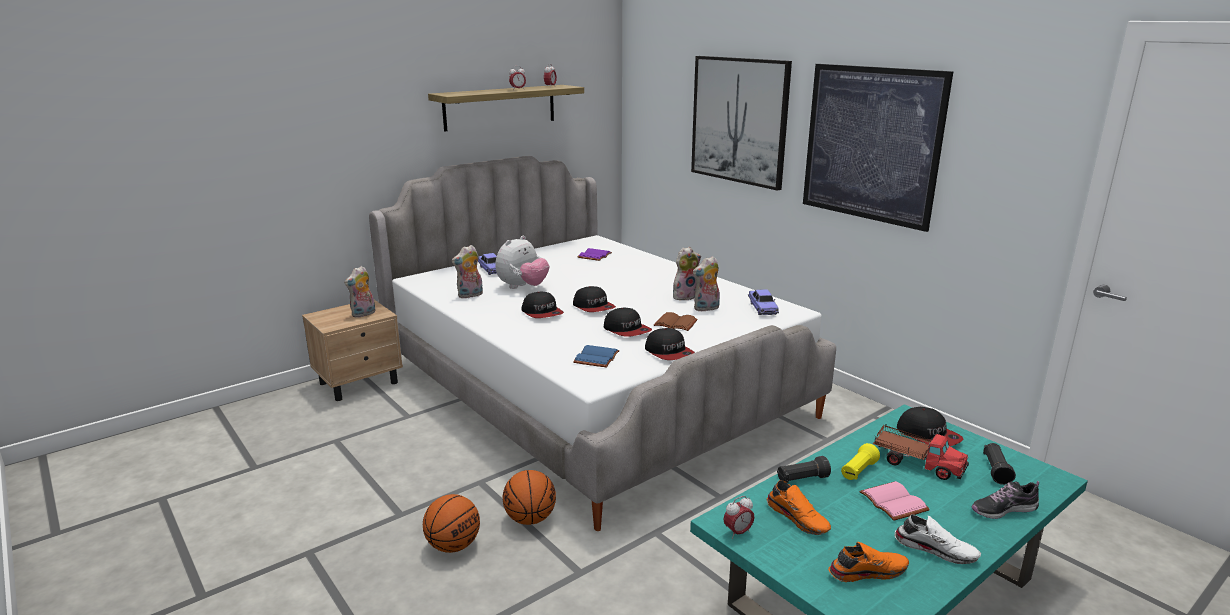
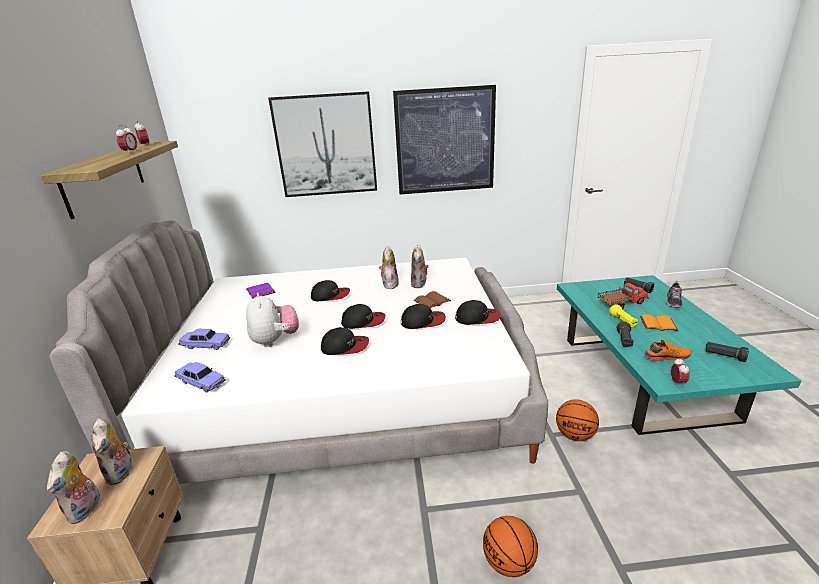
camera: 55 degrees left, 5 degrees up
plush toy [451,245,483,298] -> plush toy moved to [46,451,100,524]
basketball [503,470,556,525] -> basketball moved to [556,399,599,441]
blue book [573,345,620,368] -> none
toy car [748,289,779,315] -> toy car moved to [174,362,226,392]
orange shoe [828,542,909,582] -> black flashlight [706,342,749,362]
pink book [859,481,930,521] -> orange book [640,314,678,331]
white shoe [895,514,981,564] -> none
cap [897,407,964,446] -> cap moved to [311,280,350,301]

